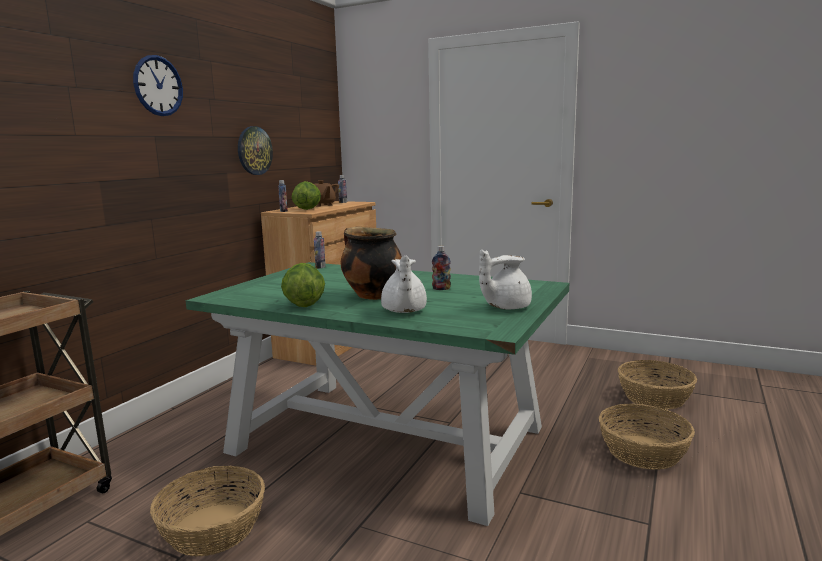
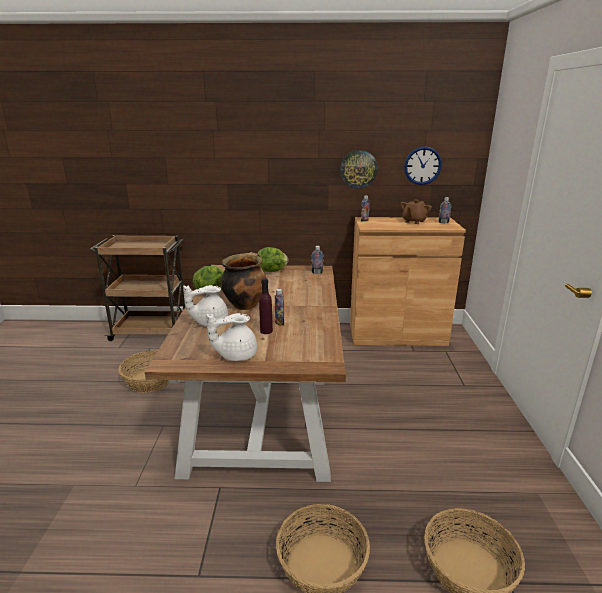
camera: 65 degrees right, 10 degrees up
wall clock [133,55,183,116] -> wall clock moved to [404,147,442,185]
green dining table [186,262,569,526] -> brown dining table [145,265,346,482]
lettuce [292,181,321,210] -> lettuce moved to [258,247,288,272]
white teapot [479,250,532,309] -> white teapot turned 60 degrees counterclockwise [206,313,257,361]
none -> purple bottle [259,278,273,334]

